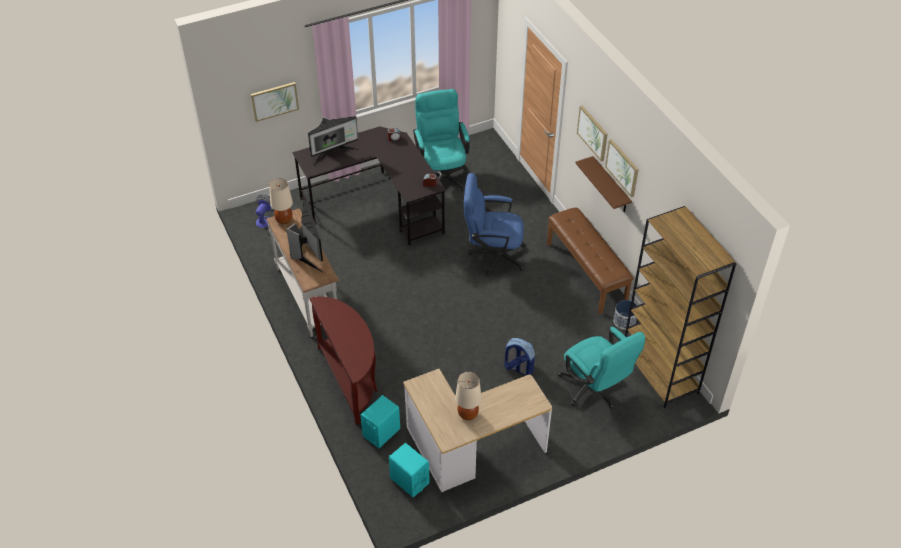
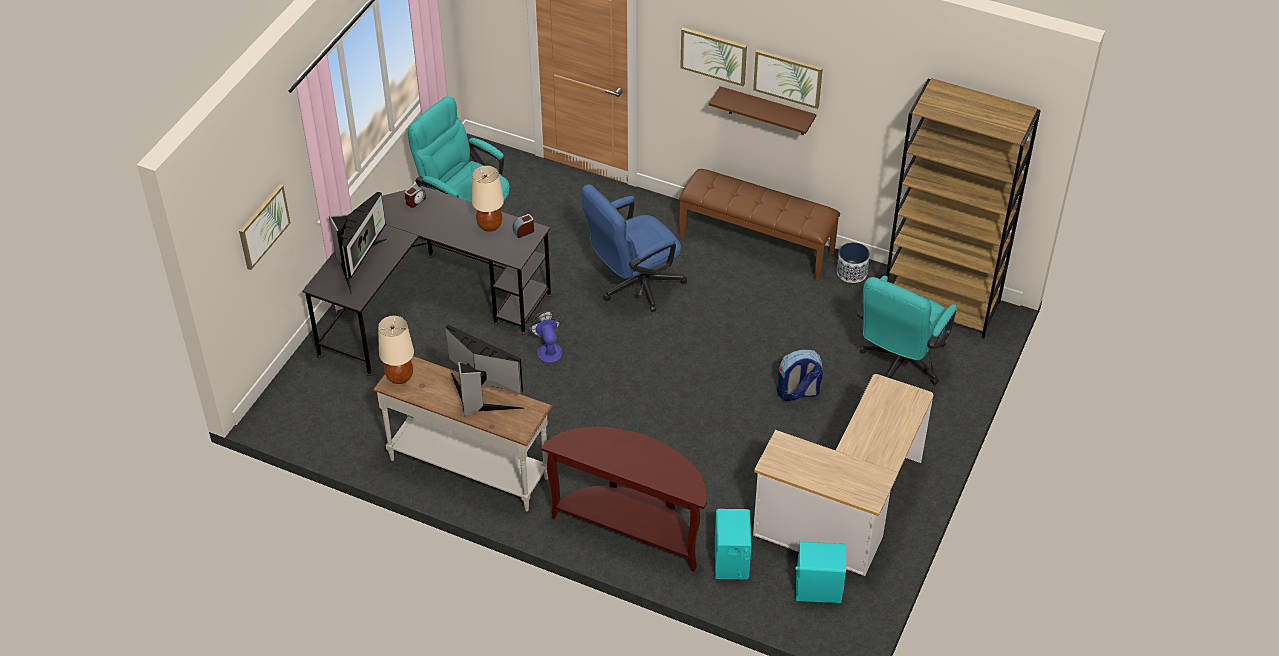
camera: 40 degrees left, 0 degrees up
fan [256,195,275,228] -> fan moved to [528,311,562,363]
beige table lamp [455,372,481,420] -> beige table lamp moved to [472,165,504,232]
turquoise office chair [558,327,645,409] -> turquoise office chair turned 105 degrees clockwise [857,276,956,385]

